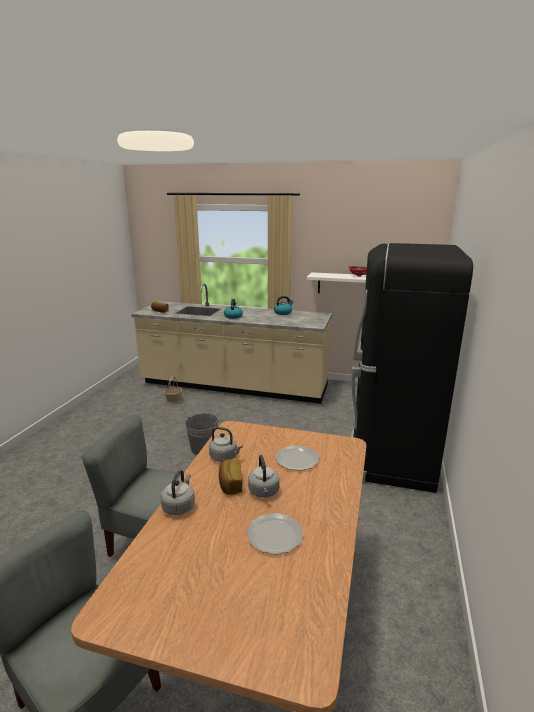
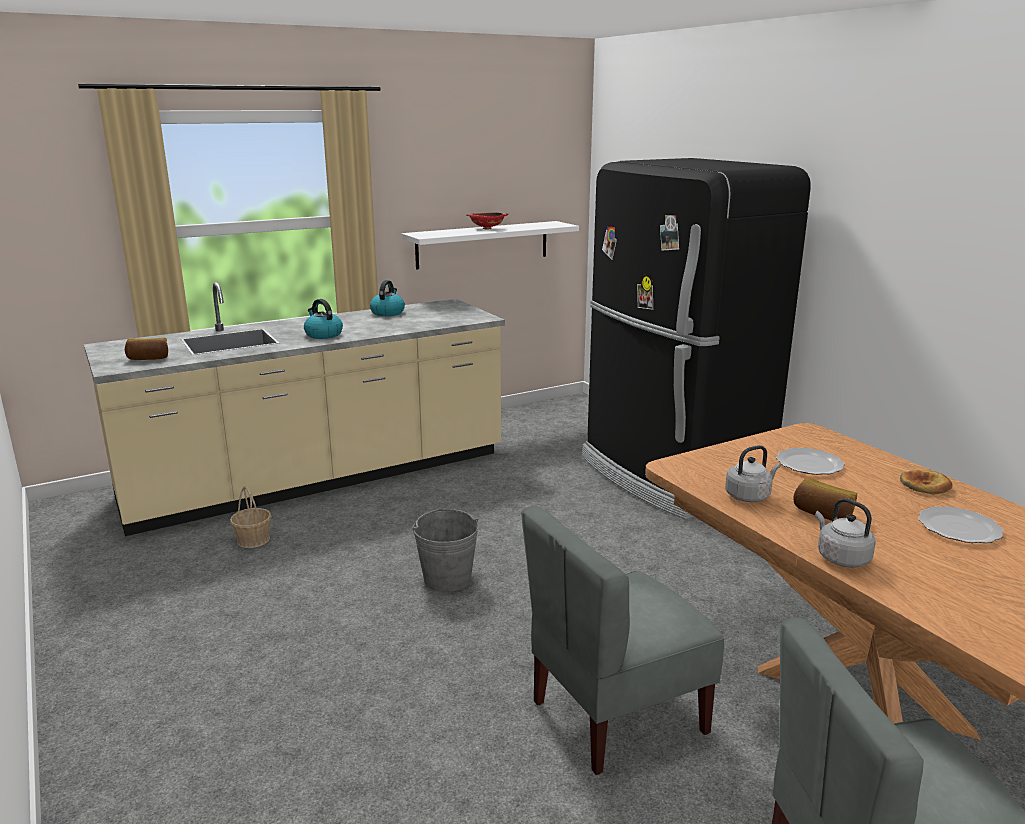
camera: 45 degrees left, 0 degrees up
grey kettle [248,455,280,498] -> none
none -> bread [900,470,953,494]

